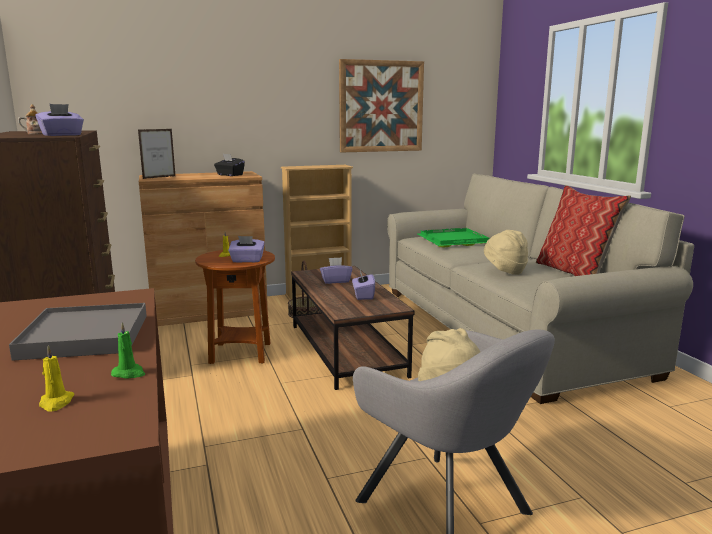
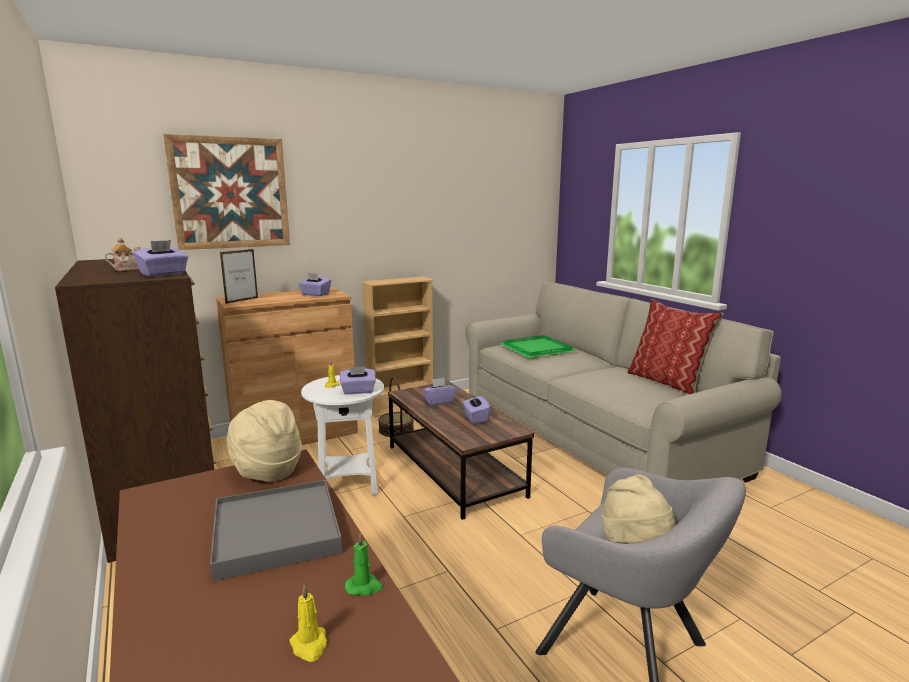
camera: 10 degrees left, 0 degrees up
brown side table [195,250,275,364] -> white side table [301,375,384,495]
black tissue box [214,154,245,176] -> purple tissue box [298,273,331,296]
picture [339,59,424,152] -> picture moved to [163,134,290,250]
beige hat [484,230,528,275] -> beige hat moved to [226,400,302,482]

